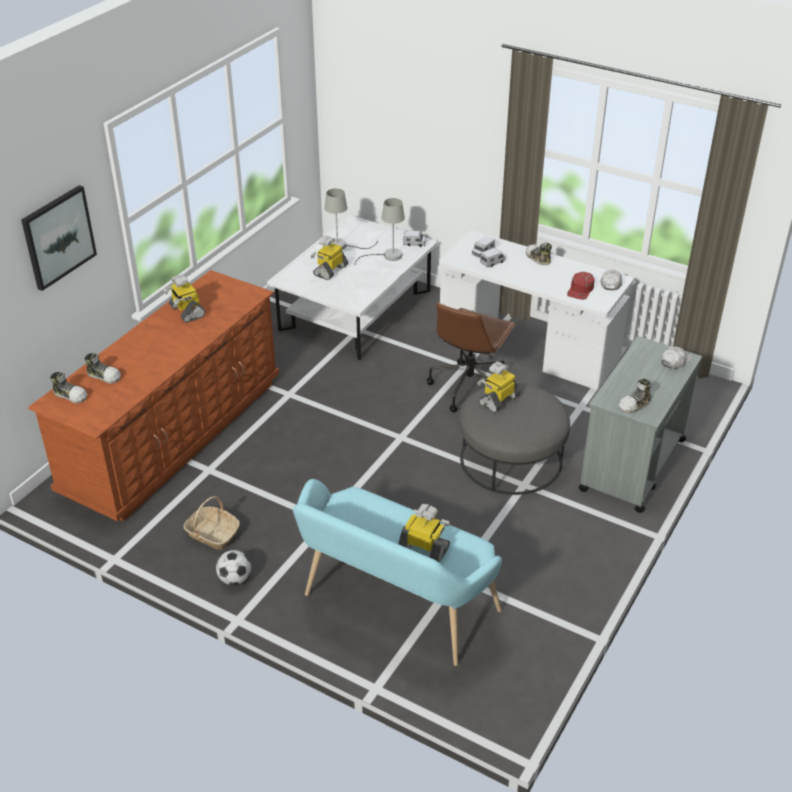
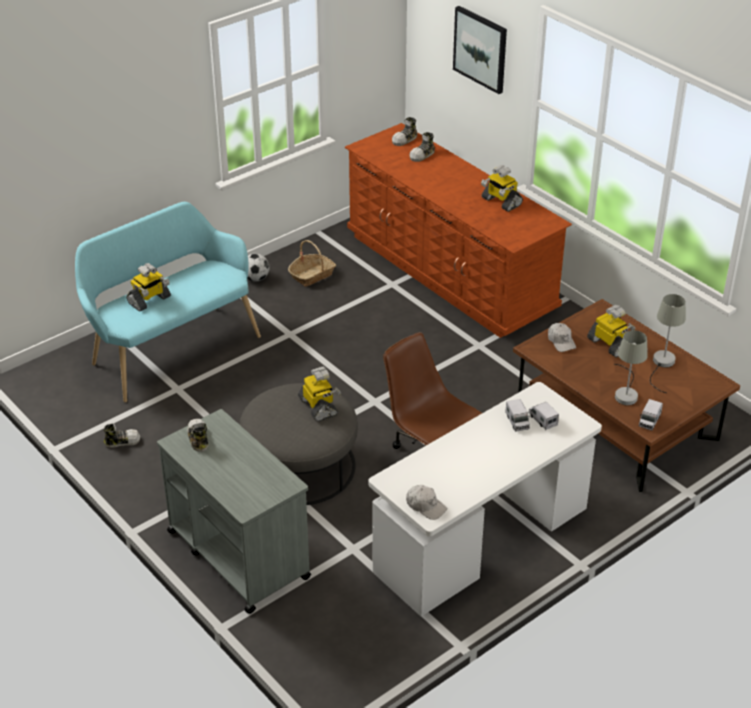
camera: 110 degrees right, 0 degrees up
toy robot [163,274,205,323] -> toy robot turned 120 degrees counterclockwise [481,165,523,212]
white coffee table [267,215,438,360] -> brown coffee table [513,299,740,492]
shoe [526,242,552,265] -> shoe moved to [103,423,140,448]
red cap [567,272,595,300] -> none
white cap [661,346,692,369] -> white cap moved to [548,323,576,352]

